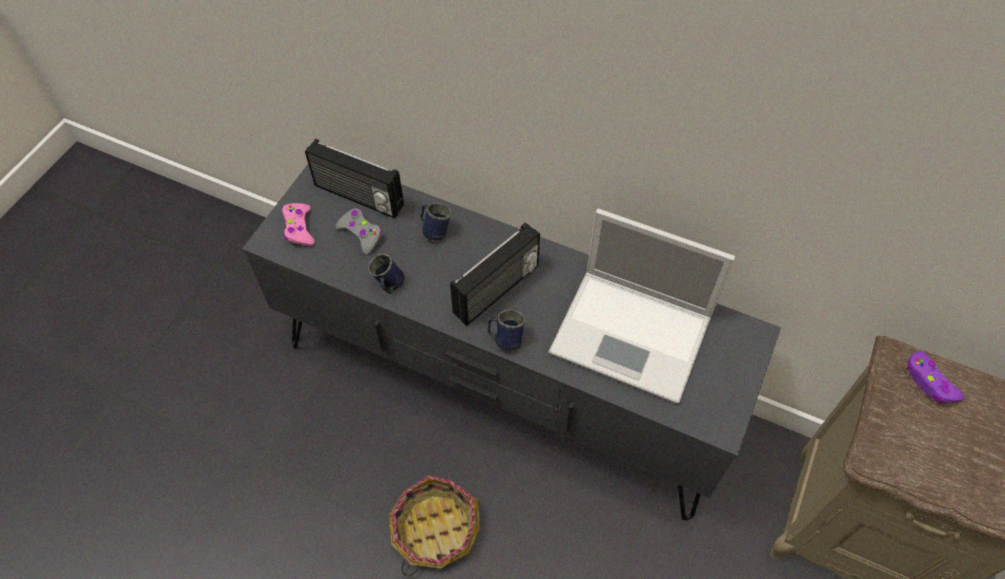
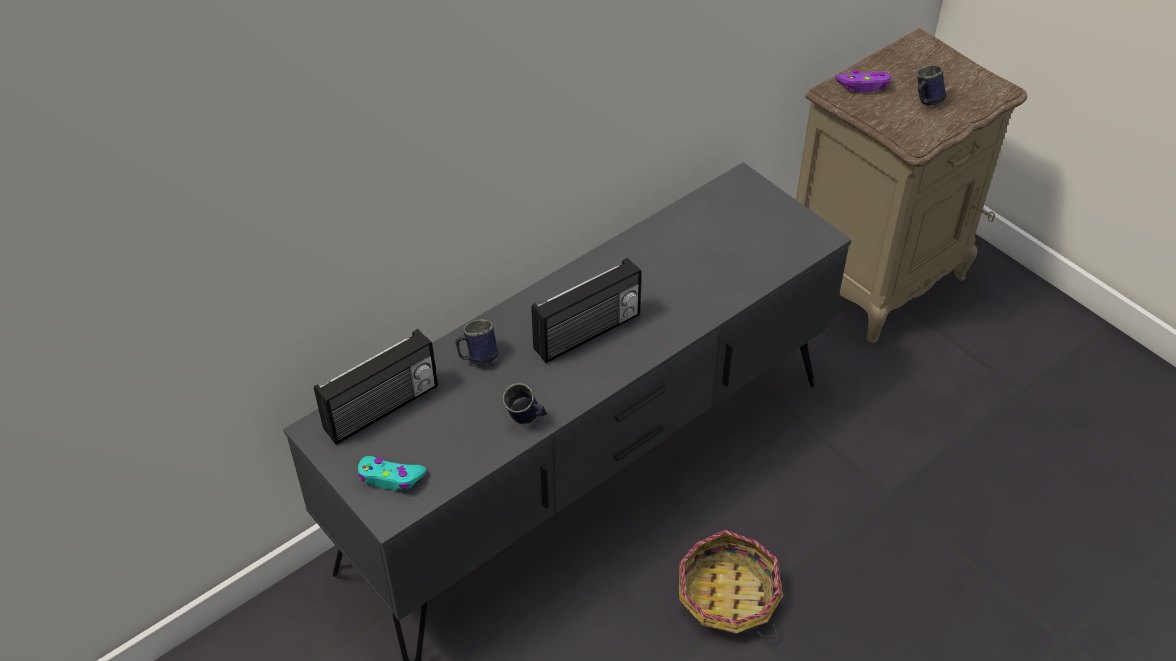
camera: 65 degrees left, 10 degrees down
pink game controller [282,203,315,246] -> turquoise game controller [358,456,426,490]
grey game controller [335,208,382,255] -> none
radio [450,222,540,326] -> radio turned 75 degrees clockwise [531,258,642,363]
blue mug [487,309,525,351] -> blue mug moved to [916,65,946,105]
laptop [549,208,735,404] -> none

